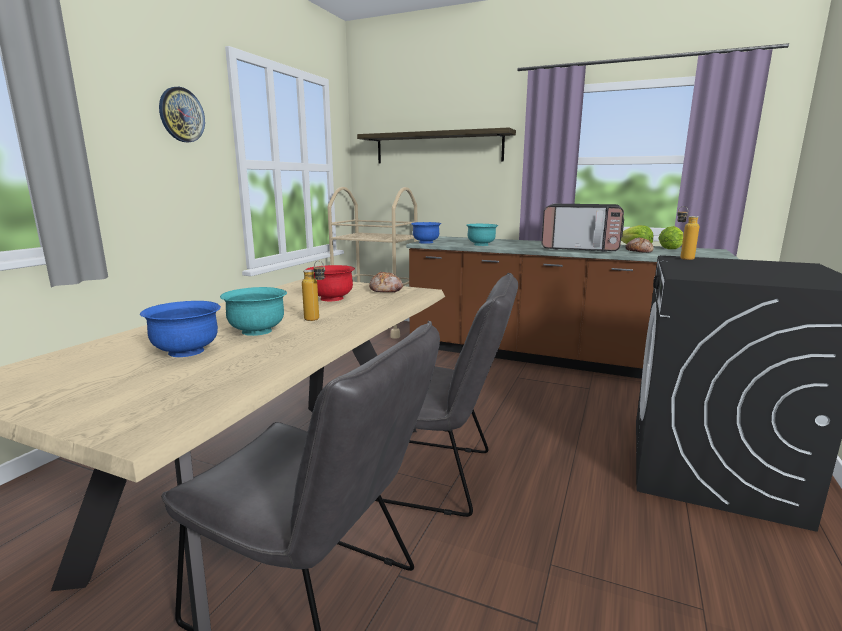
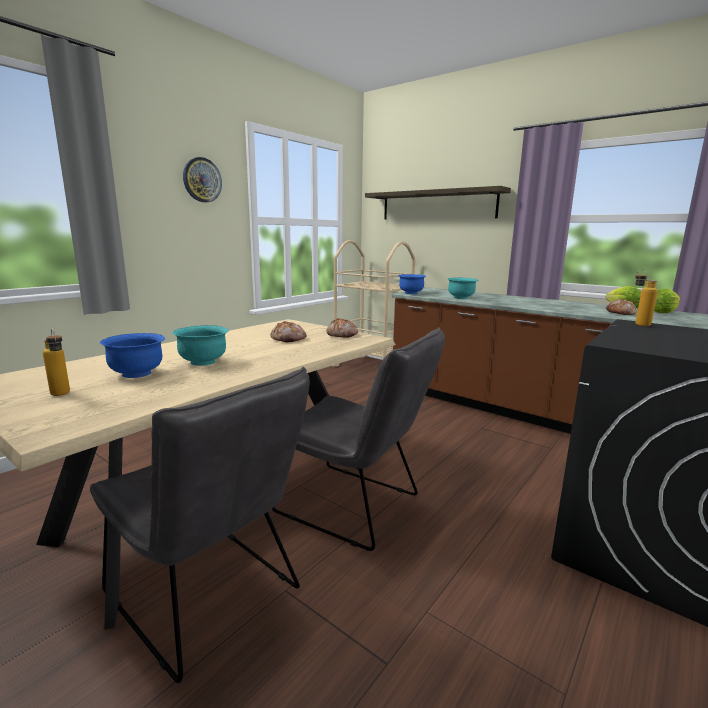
camera: 15 degrees right, 0 degrees up
bottle [302,260,325,321] -> bottle moved to [43,329,70,396]
red bowl [306,265,355,301] -> bread [270,321,306,343]
microwave [542,204,624,252] -> none

